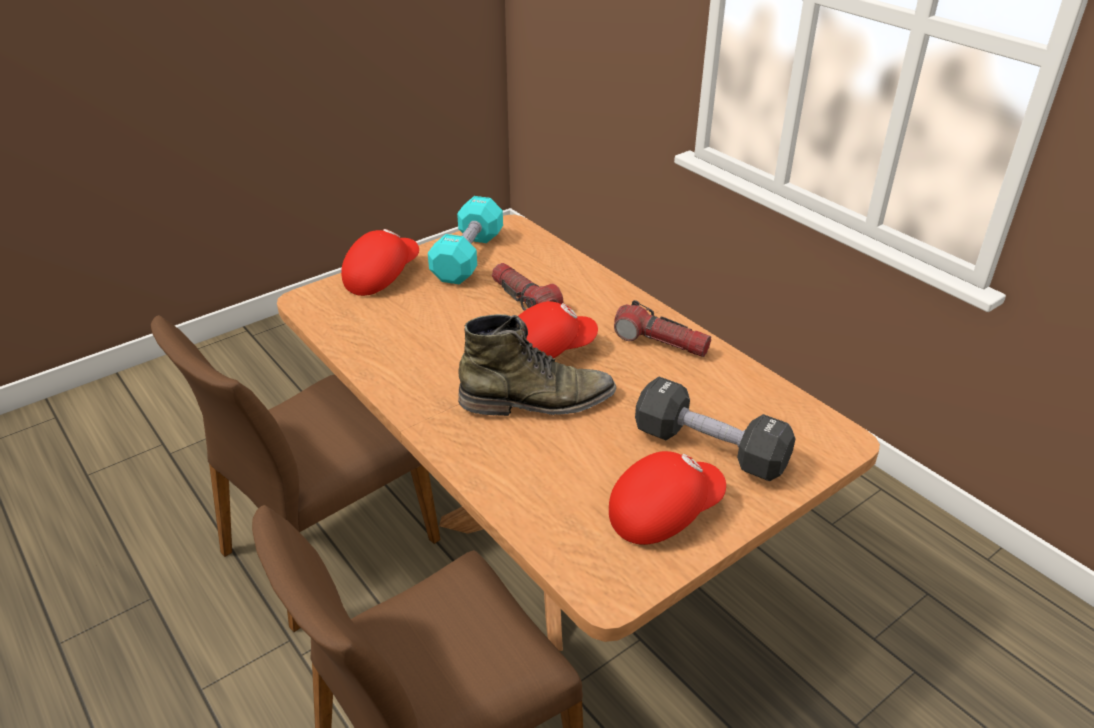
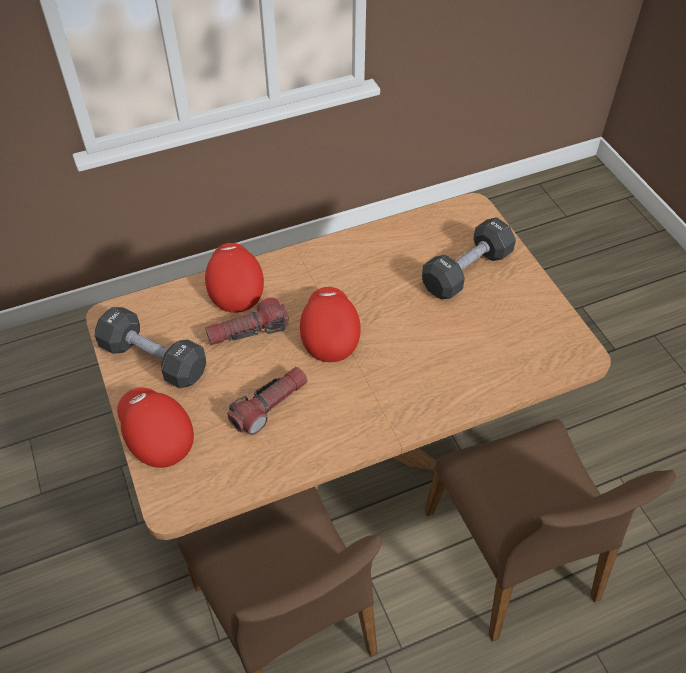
camera: 75 degrees left, 15 degrees up
turquoise dumbbell [428,196,503,284] -> black dumbbell [95,307,206,388]
green boot [458,314,616,416] -> none
red cap [609,451,726,545] -> red cap moved to [205,243,264,313]
flashlight [614,300,711,357] -> flashlight moved to [227,367,308,435]

